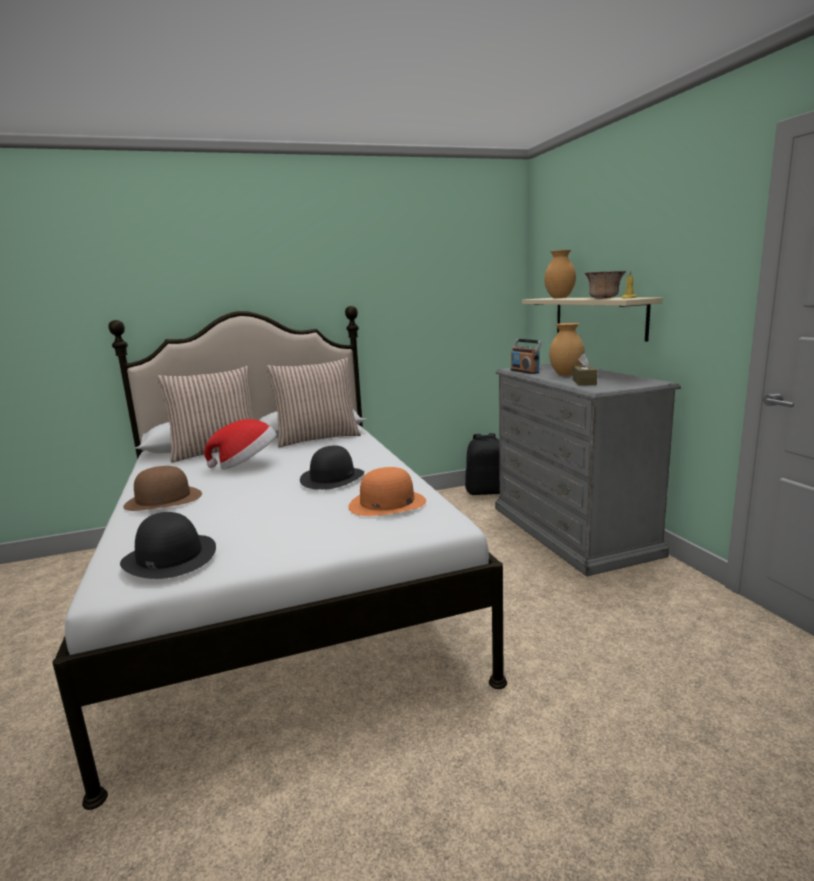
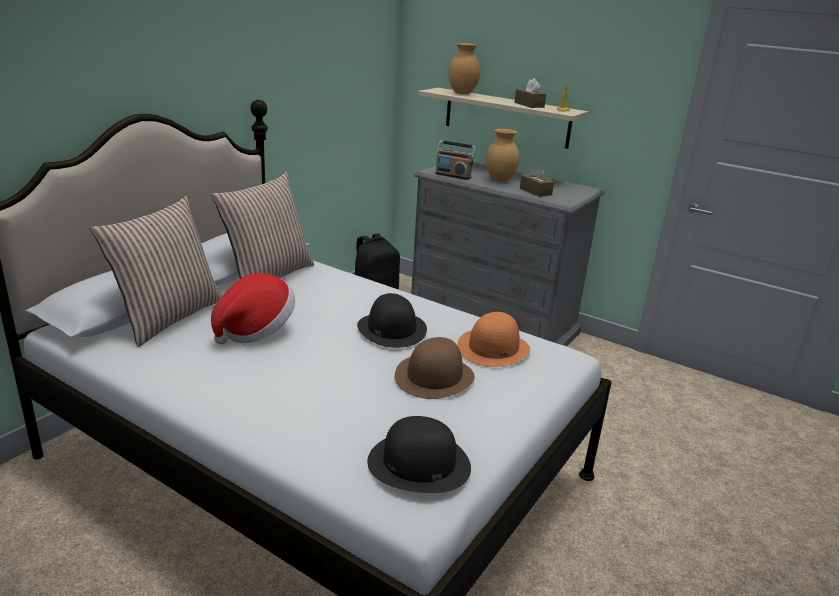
camera: 40 degrees left, 10 degrees up
brown hat [123,466,202,511] -> brown hat moved to [395,337,475,399]
bowl [585,271,626,299] -> brown tissue box [515,78,546,108]

